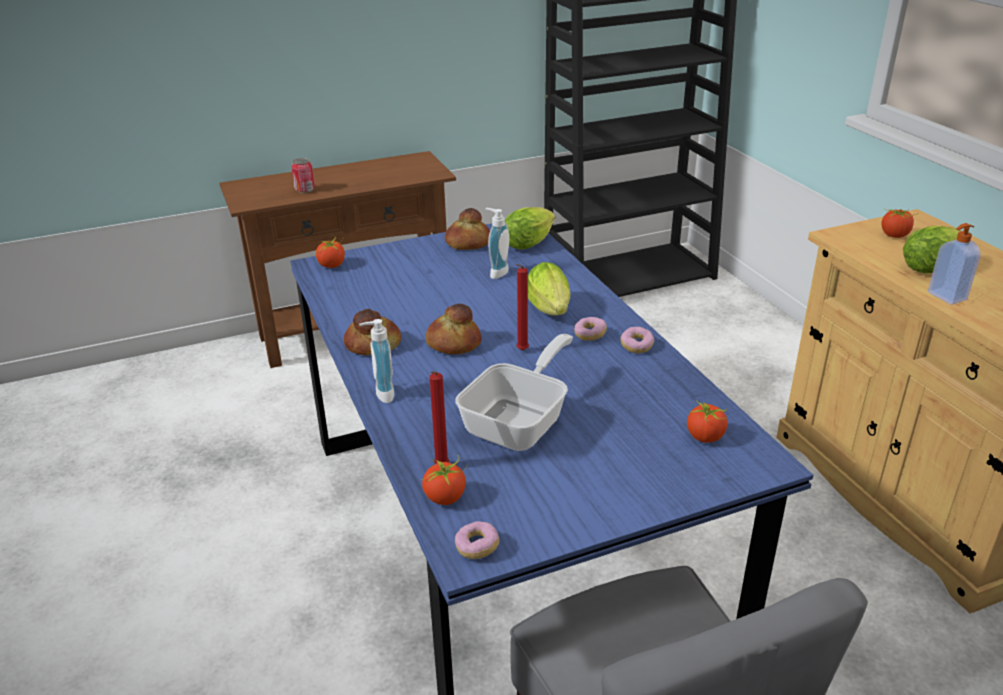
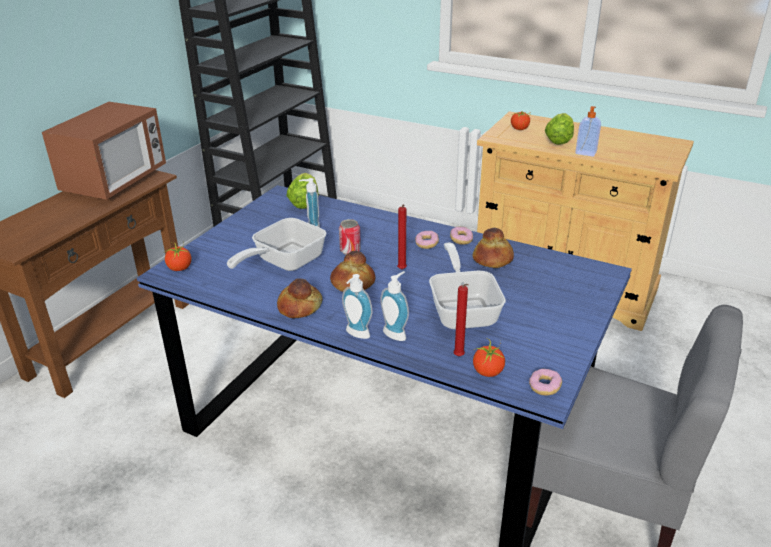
camera: 40 degrees left, 0 degrees up
can [291,158,315,193] -> can moved to [339,219,361,255]
bread [445,208,490,250] -> bread moved to [472,228,514,268]
lettuce [528,262,570,315] -> none
tomato [687,400,728,443] -> none
none -> microwave [42,102,166,200]
none -> frying pan [227,218,327,271]
none -> soap dispenser [380,271,409,341]

